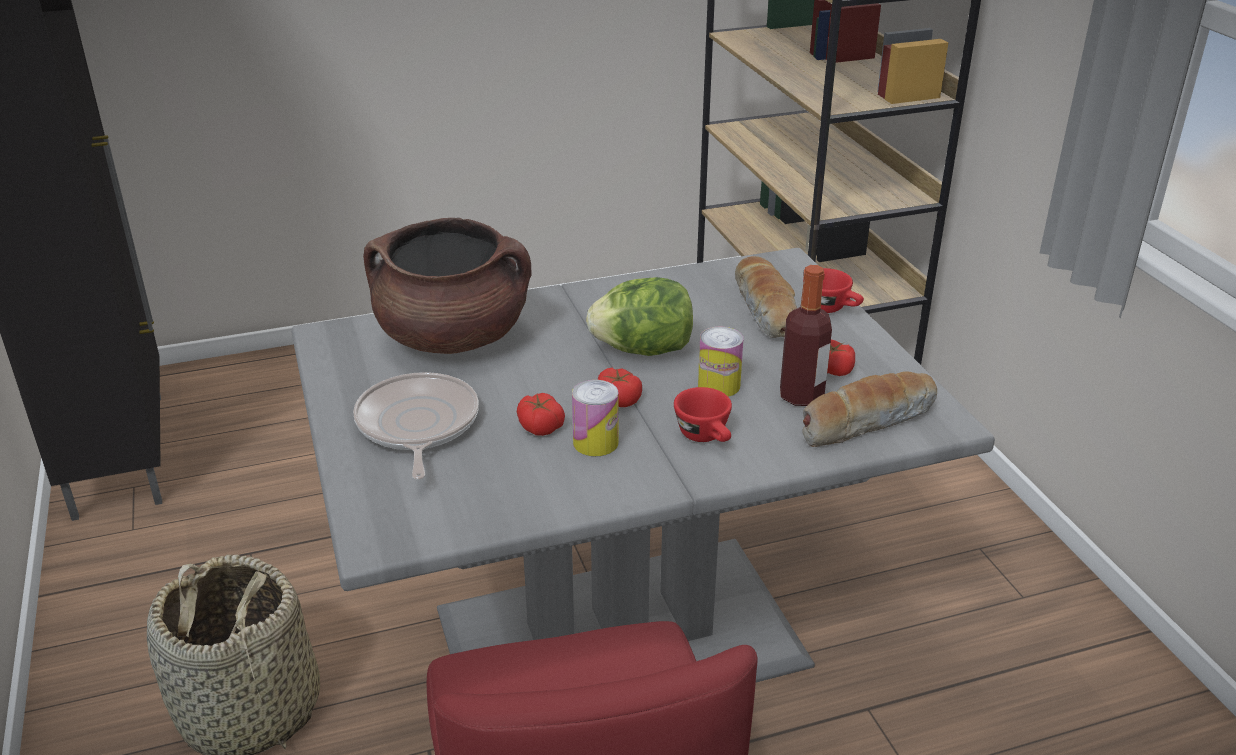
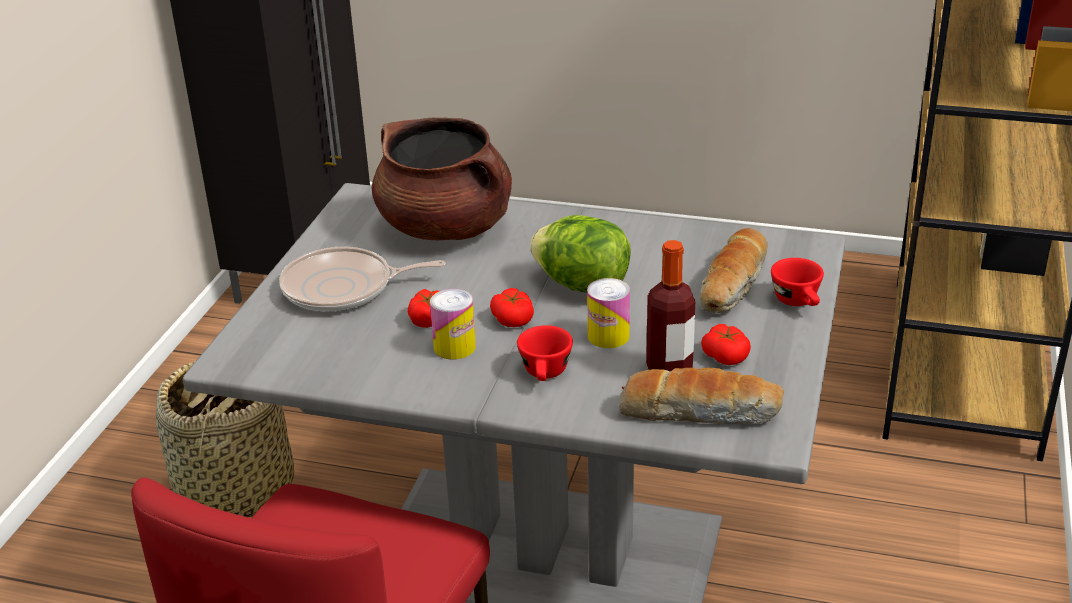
camera: 35 degrees right, 0 degrees up
frying pan [353,372,479,479] -> frying pan turned 120 degrees counterclockwise [279,247,445,312]

